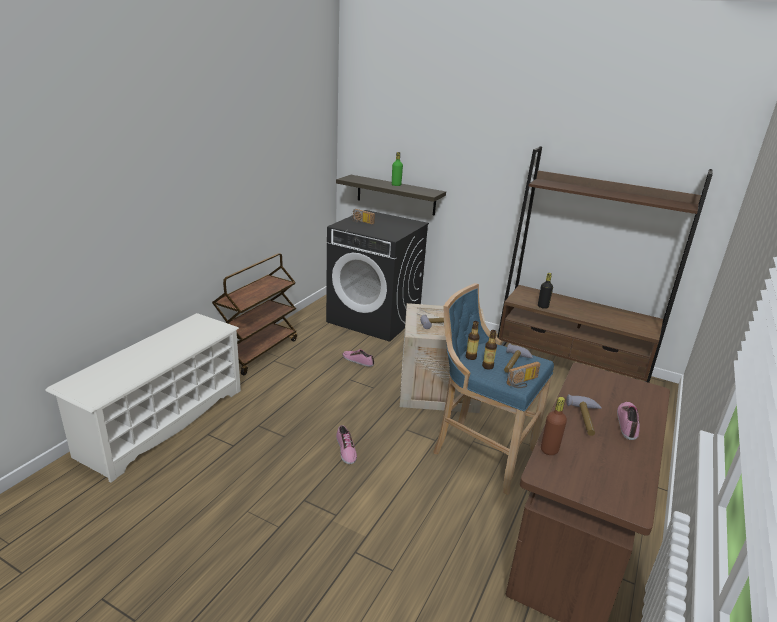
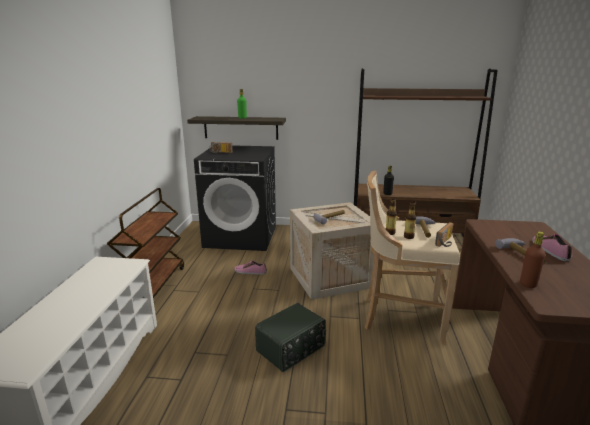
camera: 20 degrees left, 5 degrees down
shoe [336,425,357,464] -> radio [255,303,326,372]
blue stool [433,283,554,495] -> beige stool [365,171,460,345]

